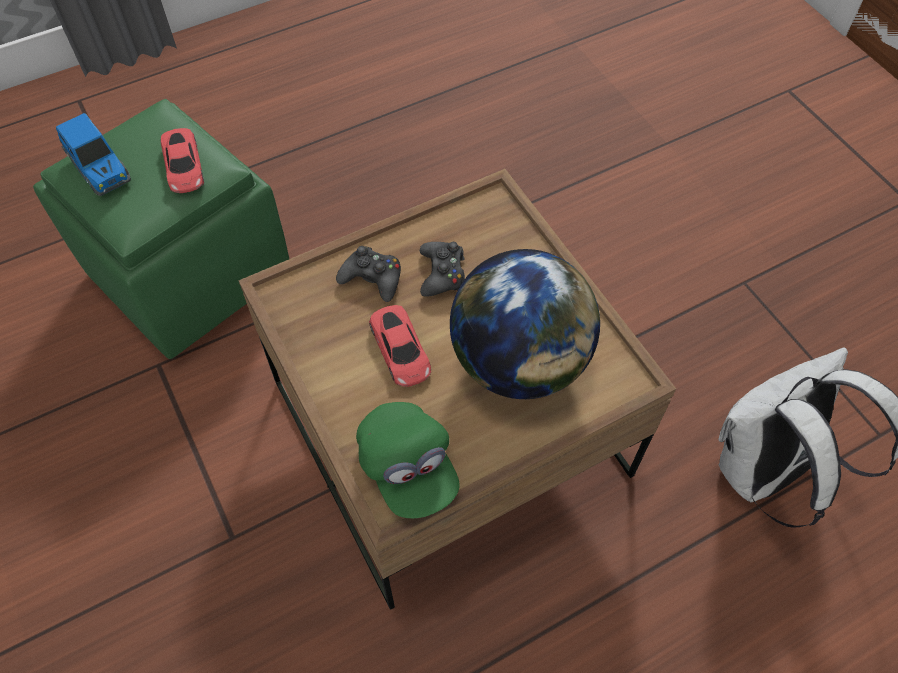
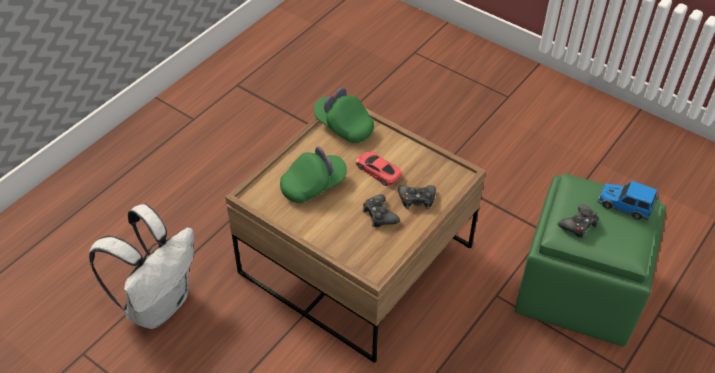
camera: 155 degrees right, 10 degrees down
red toy car [160,128,204,193] -> black game controller [558,204,599,238]
globe [450,249,600,399] -> green cap [280,146,347,203]

